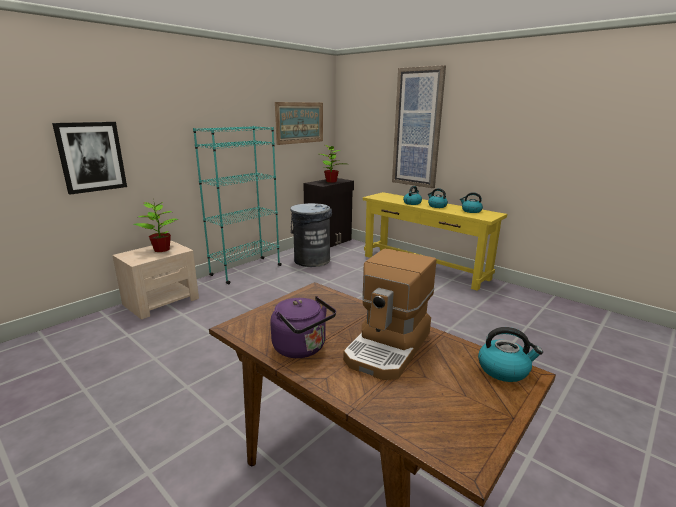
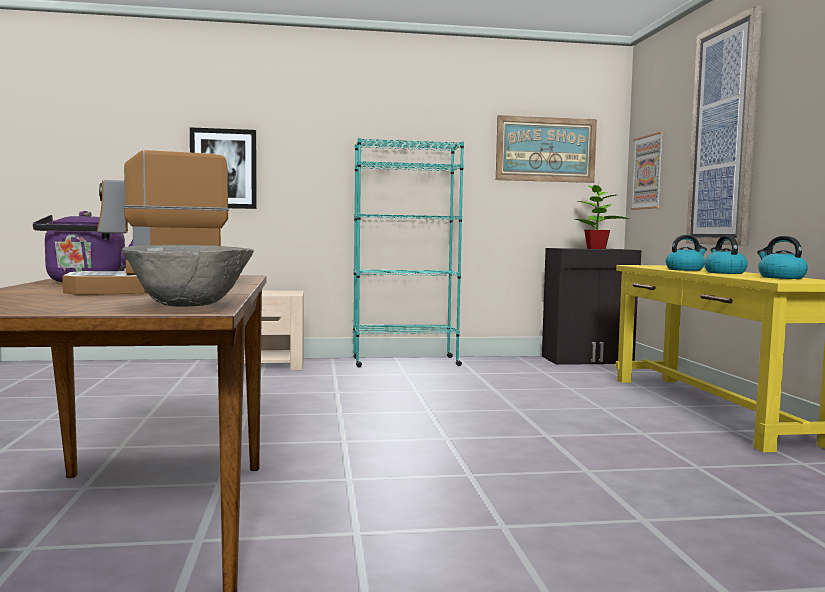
camera: 40 degrees right, 15 degrees down
potted plant [133,202,178,252] -> none
grey trash can [290,203,332,267] -> none
kettle [478,327,543,382] -> grey bowl [122,245,254,307]
none -> picture [631,132,664,210]

